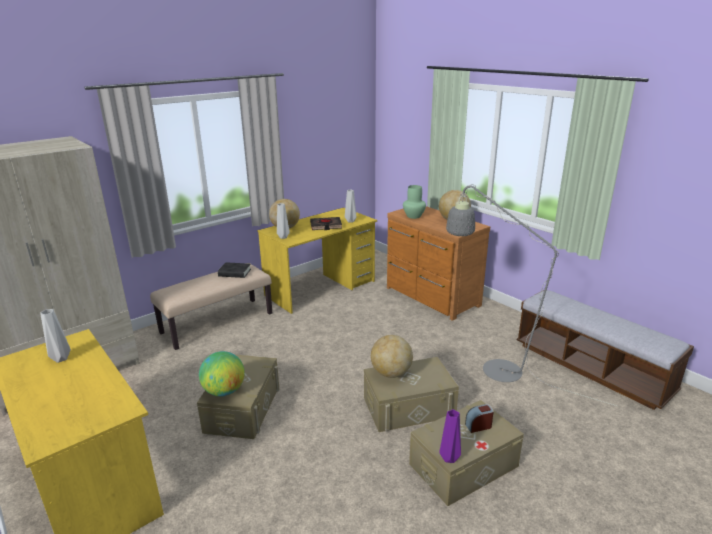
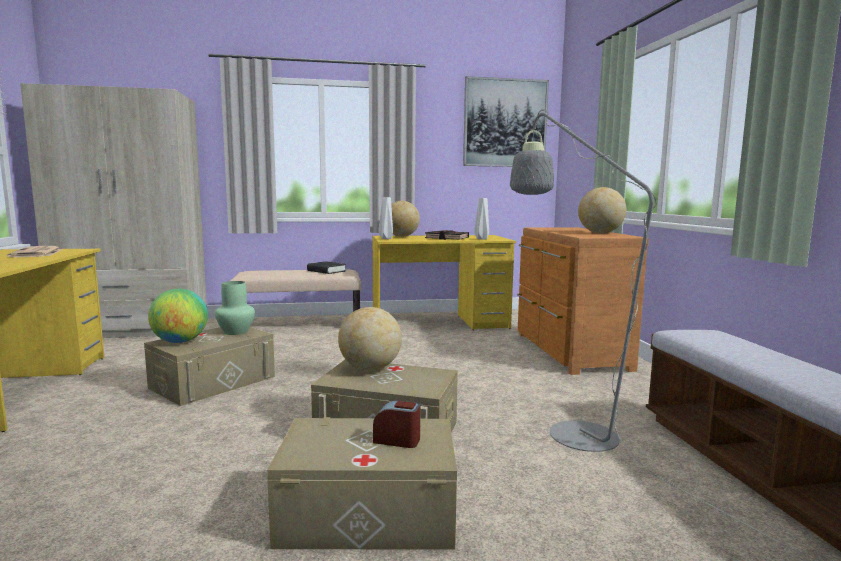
camera: 30 degrees right, 15 degrees down
grey vase [40,309,71,363] -> newspaper [7,246,62,257]
green vase [403,185,426,219] -> green vase moved to [215,281,255,335]
purple vase [439,409,461,463] -> none
none -> picture [463,76,549,167]

